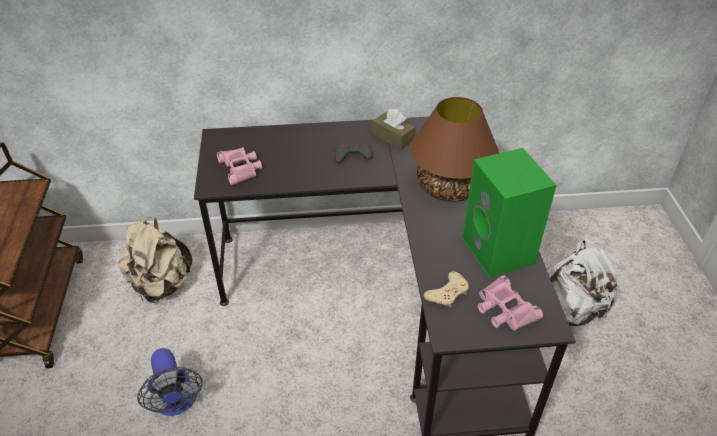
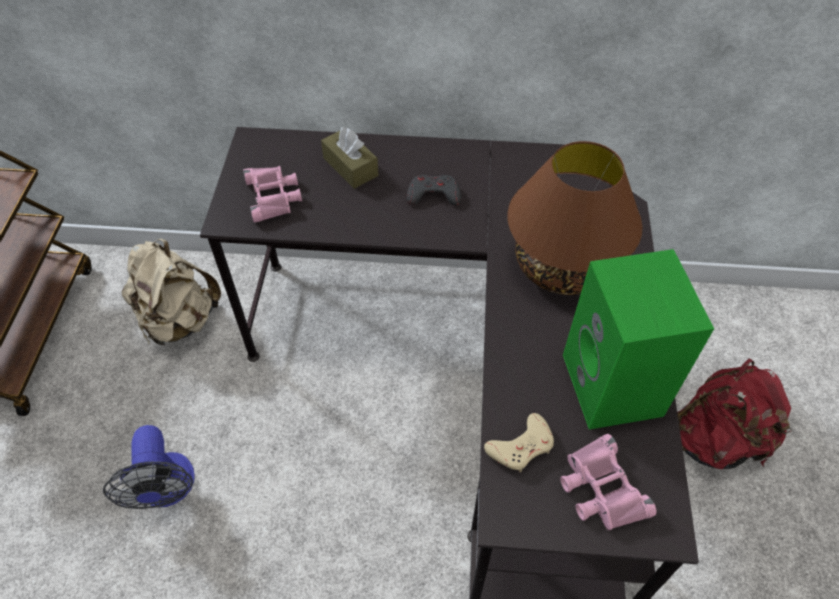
camera: 10 degrees right, 10 degrees up
brown tissue box [372,109,415,150] -> brown tissue box moved to [321,127,378,189]
white backpack [550,239,618,326] -> red backpack [677,358,792,469]

